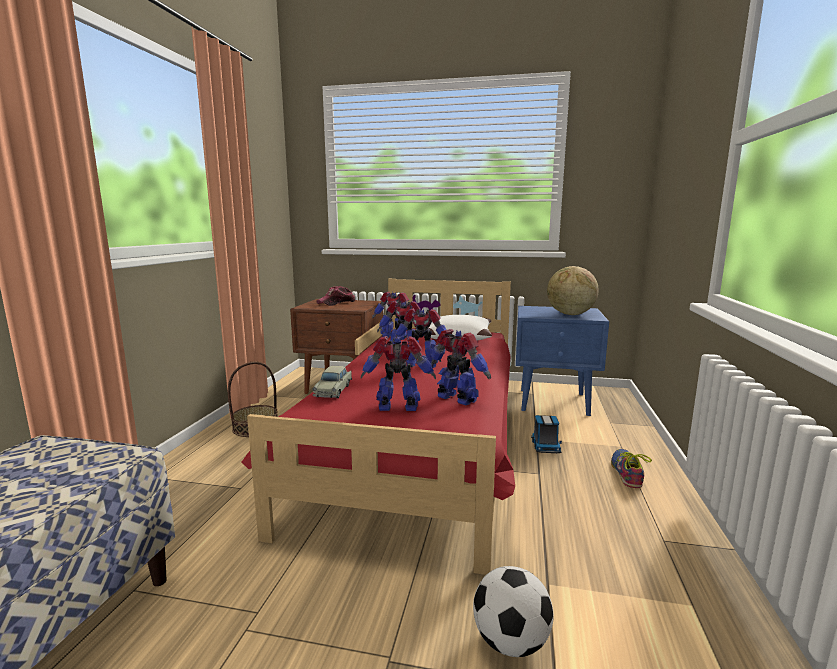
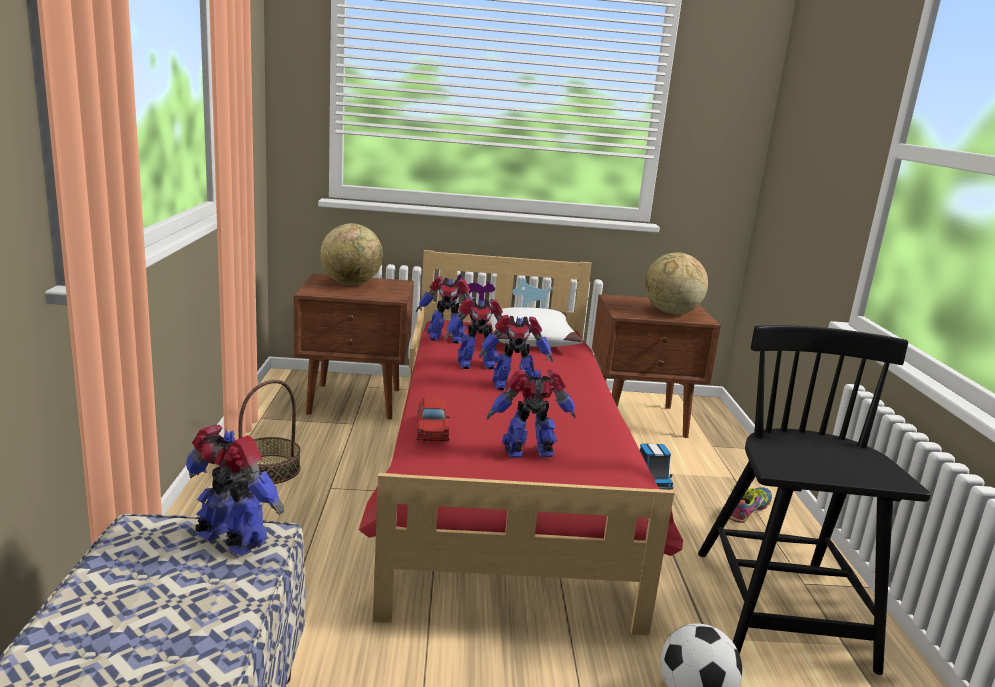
camera: 15 degrees left, 5 degrees up
beige toy car [312,366,352,398] -> red toy car [417,397,450,442]
cap [316,286,355,306] -> globe [320,223,383,285]
toy robot [431,329,491,405] -> toy robot moved to [186,425,284,556]
blue nightstand [516,306,609,416] -> brown nightstand [592,294,721,438]
shoe [611,449,652,488] -> shoe turned 45 degrees clockwise [729,486,772,523]
none -> black chair [698,325,931,675]

